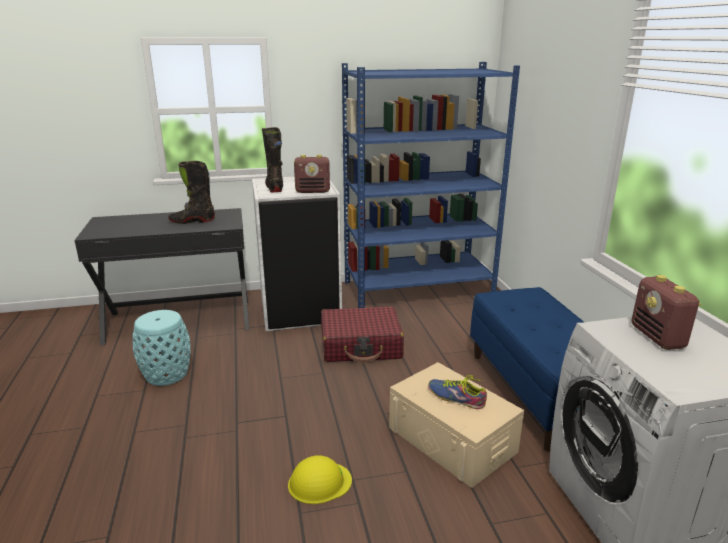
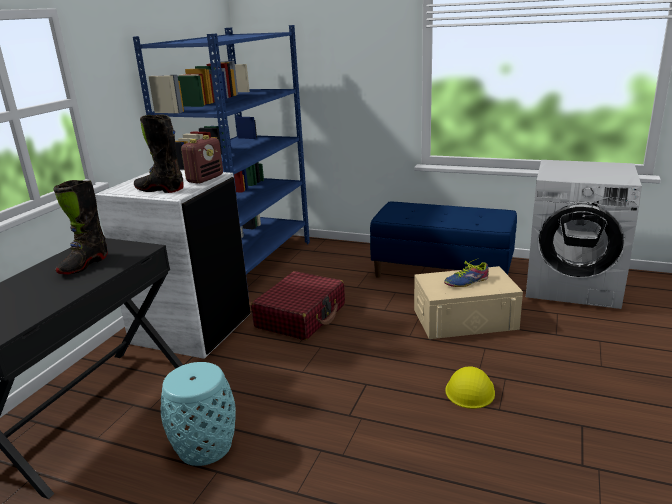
camera: 55 degrees left, 0 degrees up
radio [632,275,701,350] -> none

